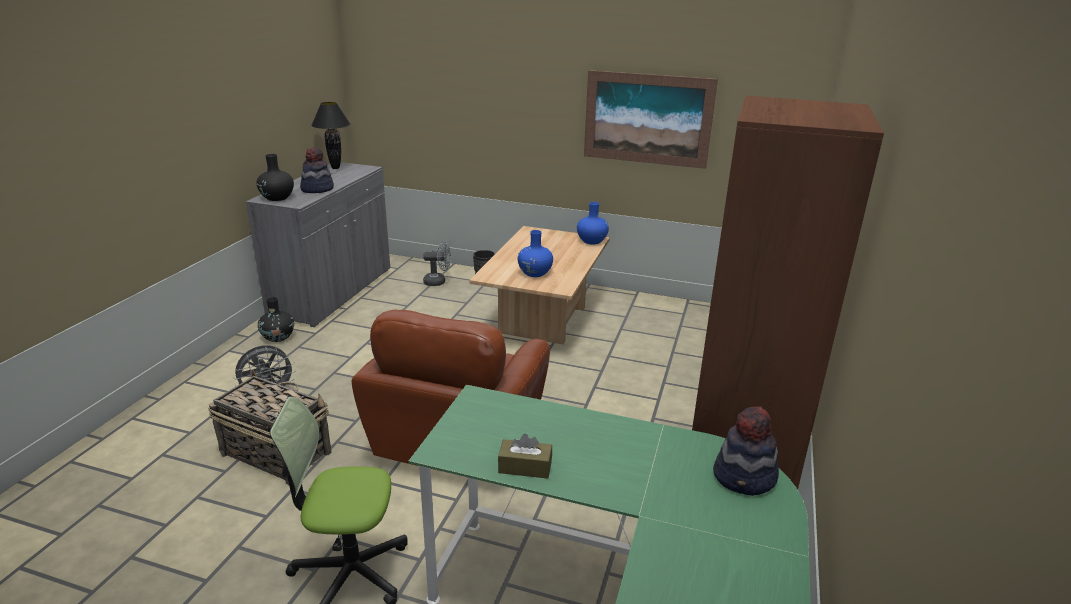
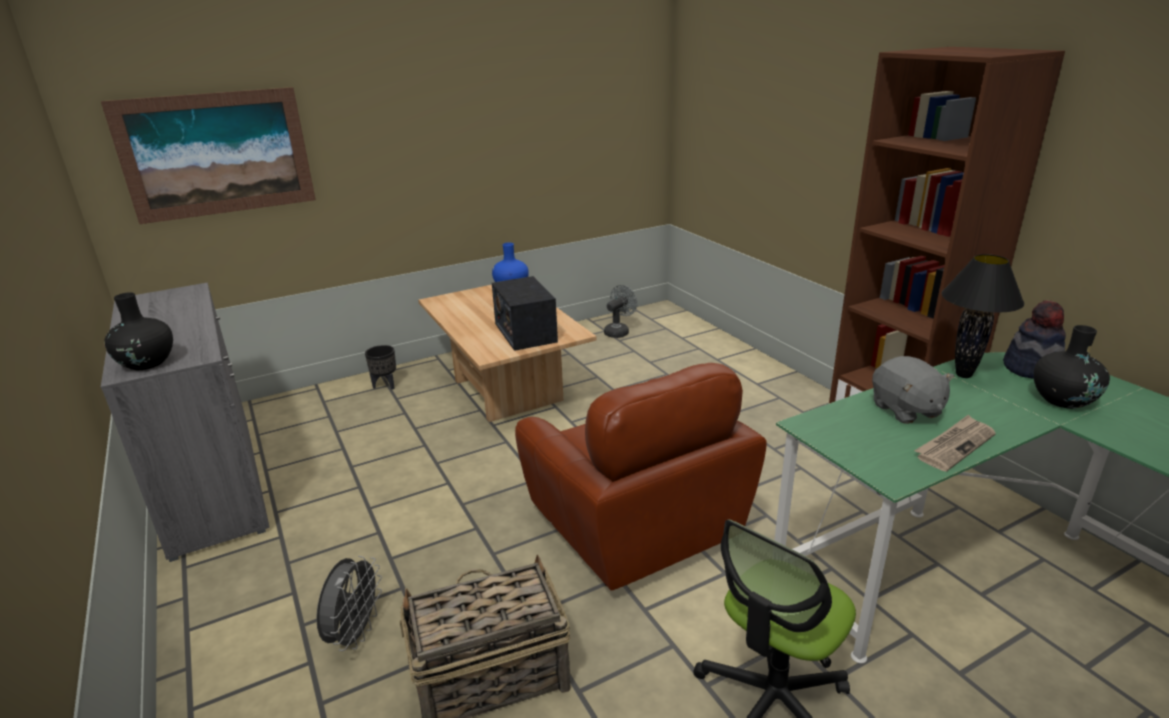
camera: 45 degrees left, 0 degrees up
black vase [258,297,294,342] -> black vase moved to [1033,325,1110,409]
hat [300,147,334,193] -> none
black table lamp [311,102,350,169] -> black table lamp moved to [941,254,1024,378]
grey fan [423,242,451,286] -> grey fan moved to [604,285,637,338]
brown tissue box [498,434,552,479] -> newspaper [914,414,996,472]
blue vase [518,230,553,277] -> radio [492,276,558,351]
picture [584,70,718,169] -> picture moved to [101,87,316,224]
none -> grey plush toy [872,356,954,424]

